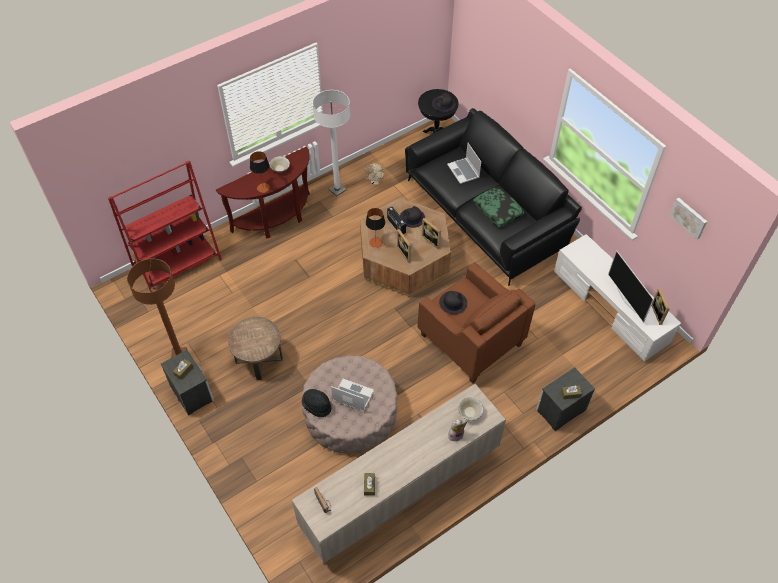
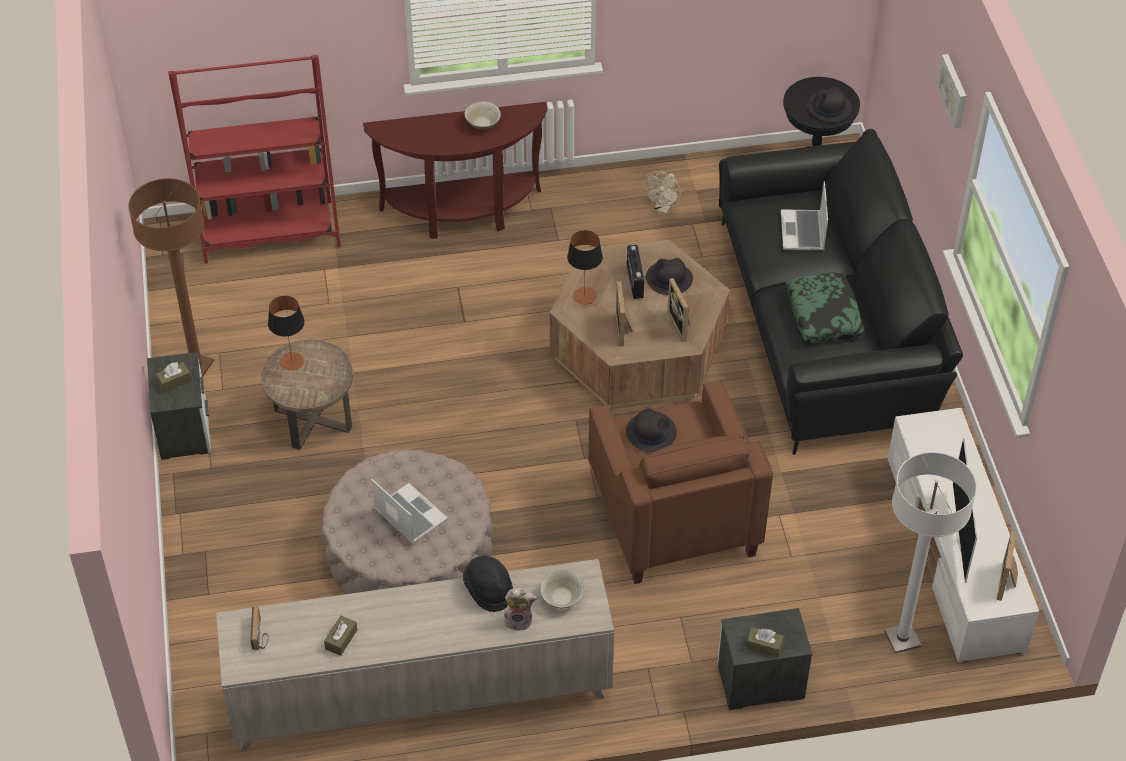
camera: 25 degrees right, 5 degrees down
table lamp [250,151,270,193] -> table lamp moved to [268,296,305,371]
black hat [302,389,332,417] -> black hat moved to [463,556,513,612]
white floor lamp [313,90,350,196] -> white floor lamp moved to [884,452,977,653]
picture [670,198,707,239] -> picture moved to [936,54,966,129]

